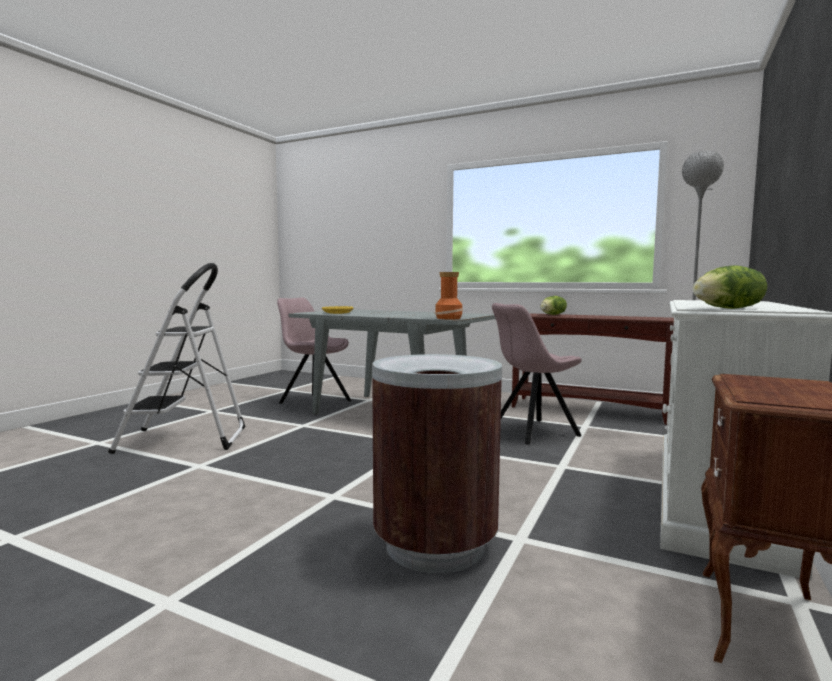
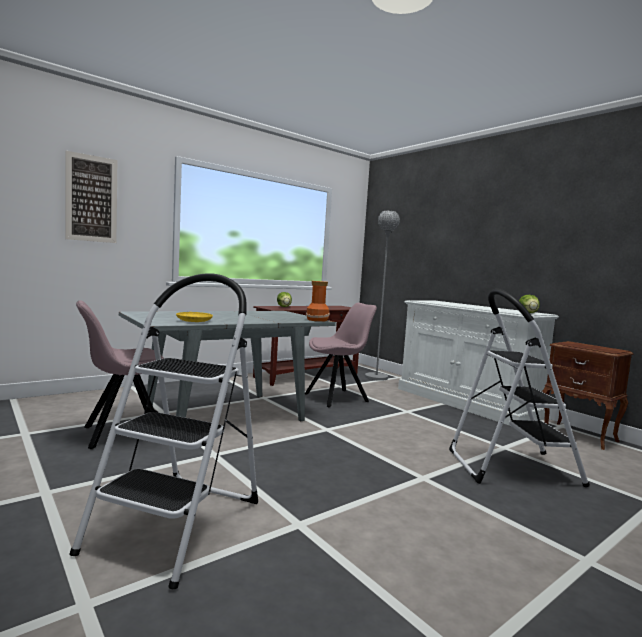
camera: 65 degrees left, 0 degrees up
brown trash can [372,354,502,573] -> step ladder [449,289,590,487]
pink chair [492,303,582,445] -> pink chair turned 120 degrees counterclockwise [305,303,377,407]
none -> picture [65,151,117,243]

